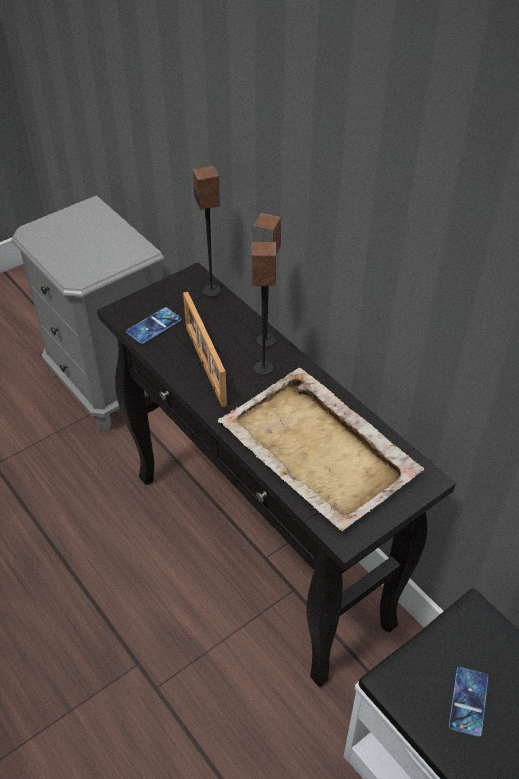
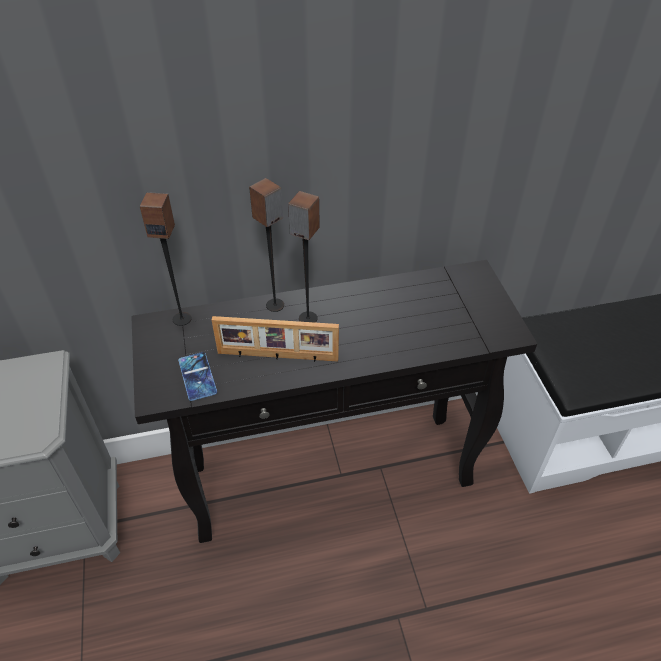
camera: 65 degrees left, 0 degrees up
beige tray [218,368,424,531] -> none
phone [449,667,488,737] -> none

